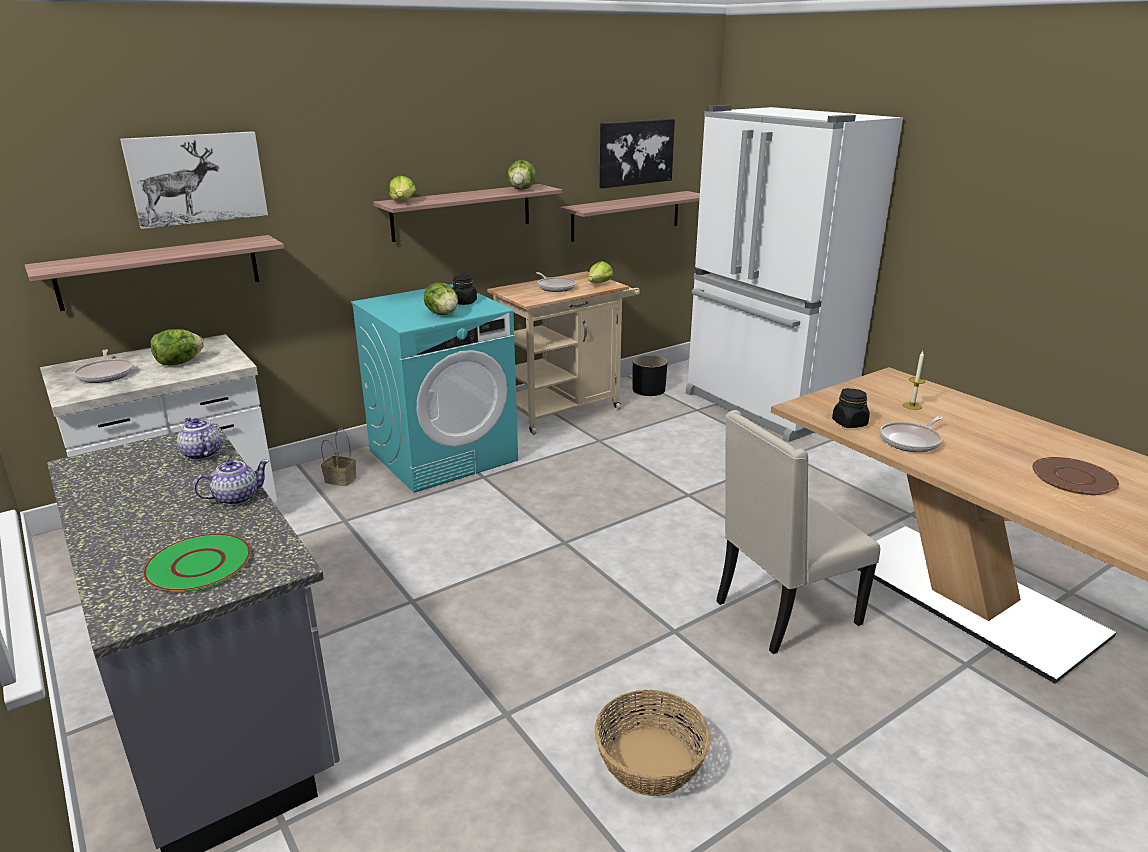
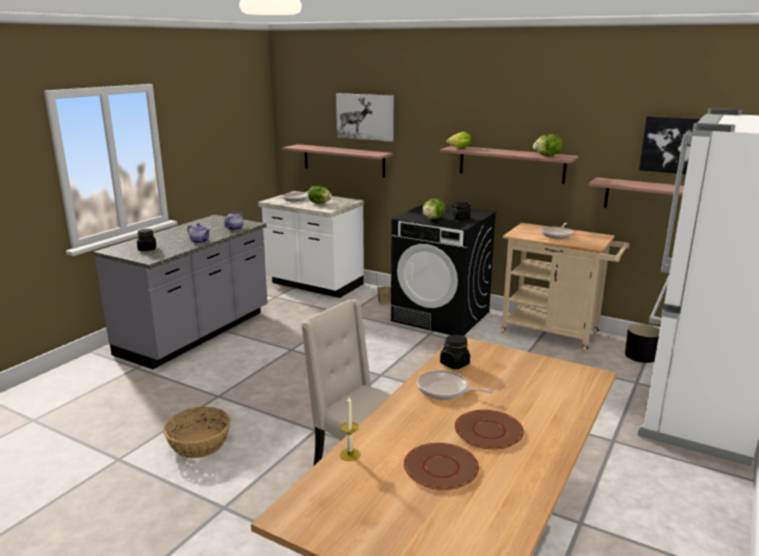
camera: 65 degrees right, 5 degrees down
green plate [143,534,251,592] -> black jar [137,229,156,251]
turquoise washing machine [351,284,518,493] -> black washing machine [391,203,497,336]
lettuce [588,261,613,283] -> none
candle [903,351,926,410] -> candle moved to [340,397,361,461]
none -> brown plate [454,410,524,450]

